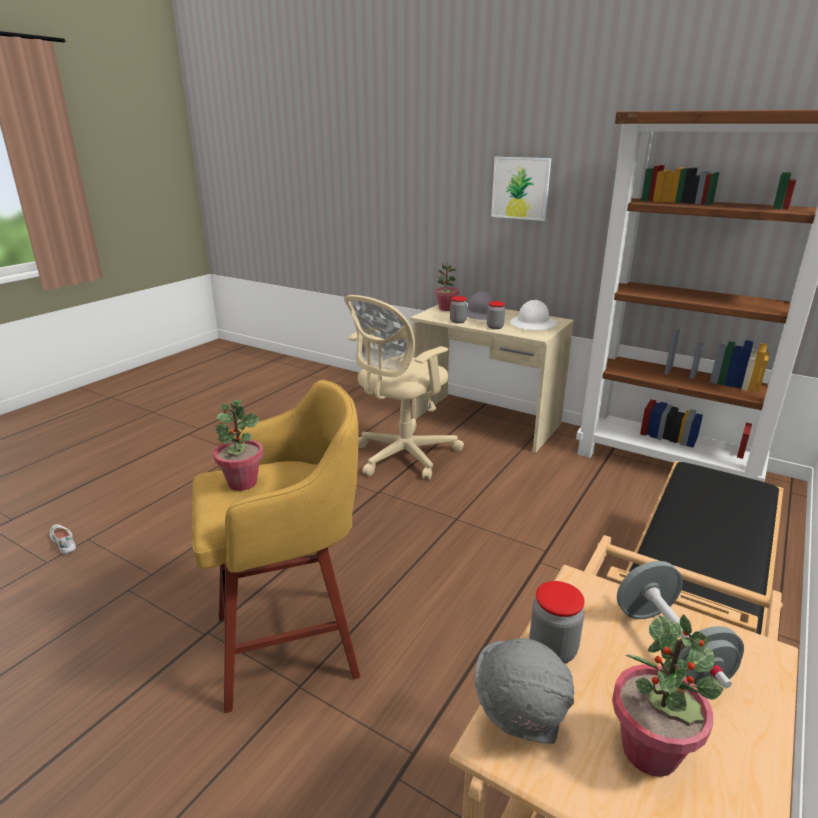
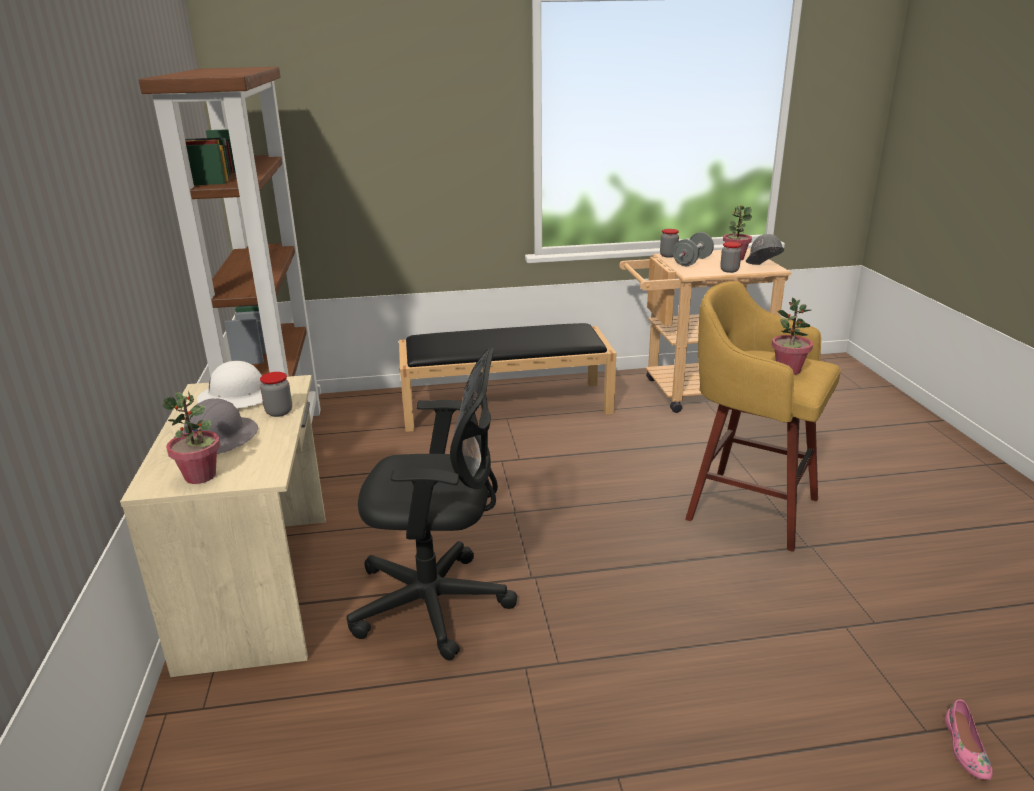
camera: 130 degrees left, 0 degrees up
white shoe [50,524,76,554] -> pink shoe [945,699,993,780]
beige office chair [344,295,464,480] -> black office chair [346,348,517,661]
jar [450,296,467,324] -> jar moved to [660,229,679,258]
picture [491,157,551,221] -> none

